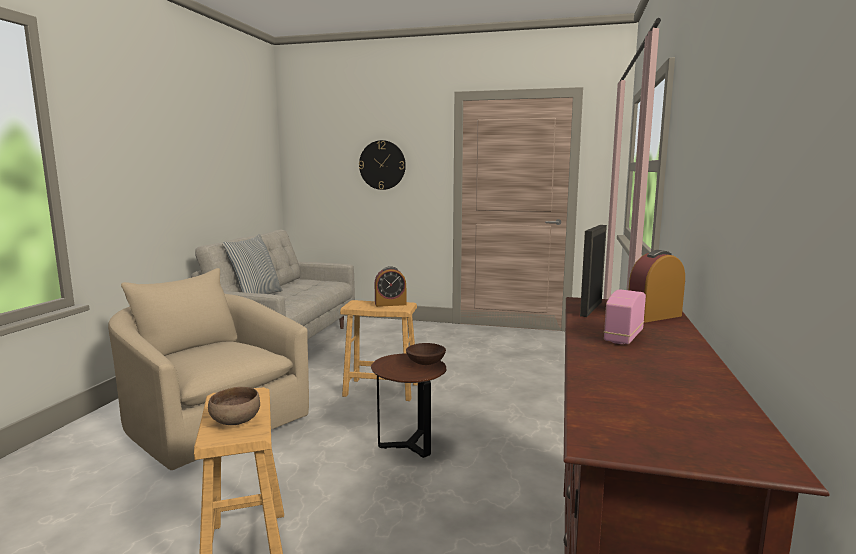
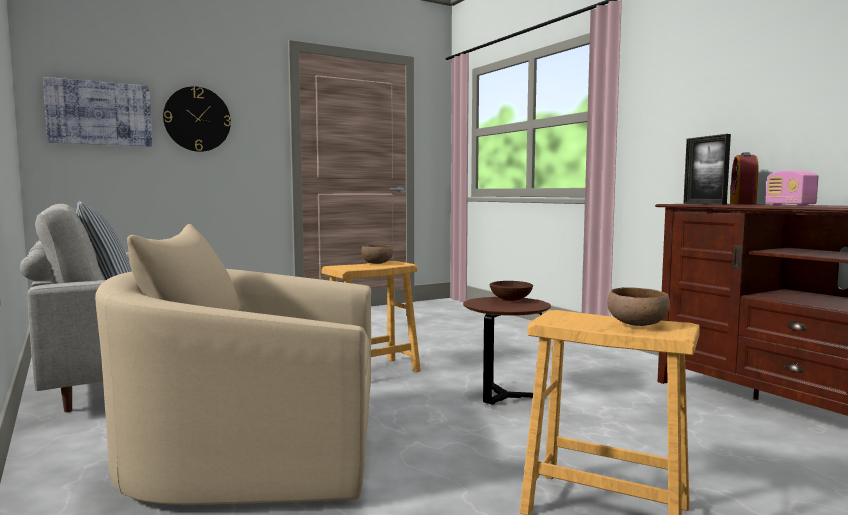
camera: 45 degrees left, 5 degrees down
alarm clock [375,266,407,307] -> brown bowl [361,245,393,264]
none -> picture [43,77,152,147]

